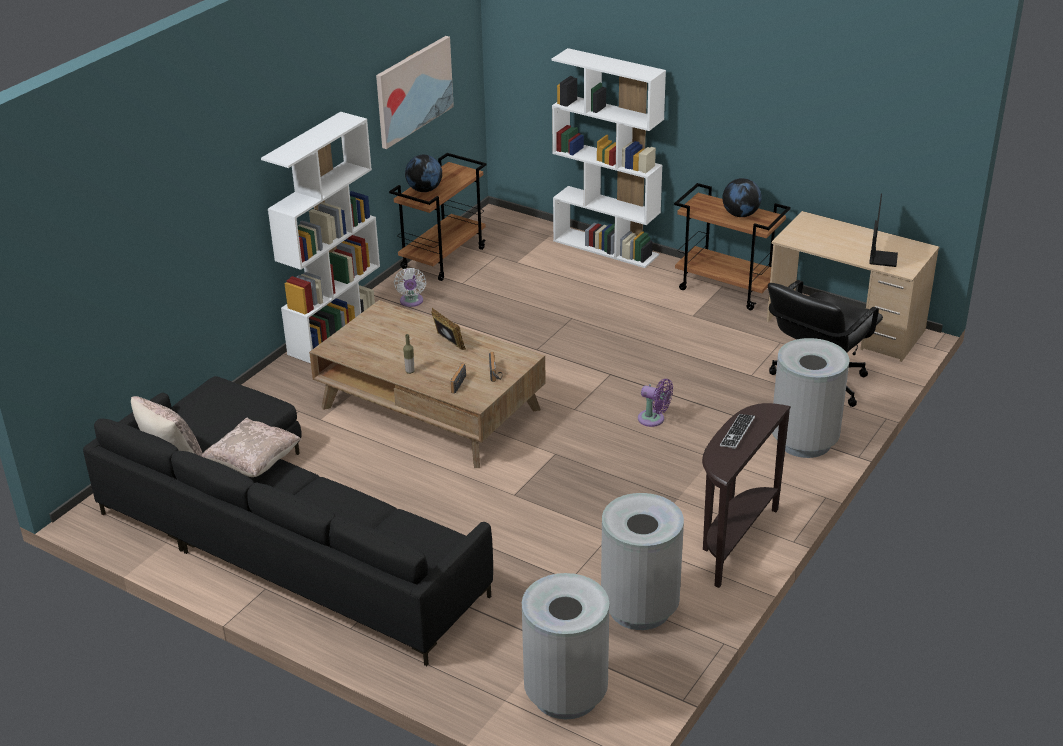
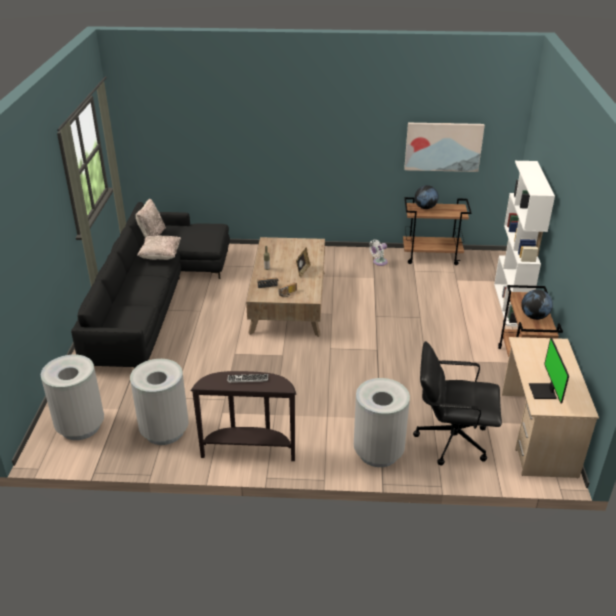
camera: 60 degrees right, 0 degrees up
white bookcase [261,112,380,363] -> none
purple fan [638,379,673,427] -> none
monitor [869,194,898,267] -> monitor turned 105 degrees clockwise [529,337,569,404]

